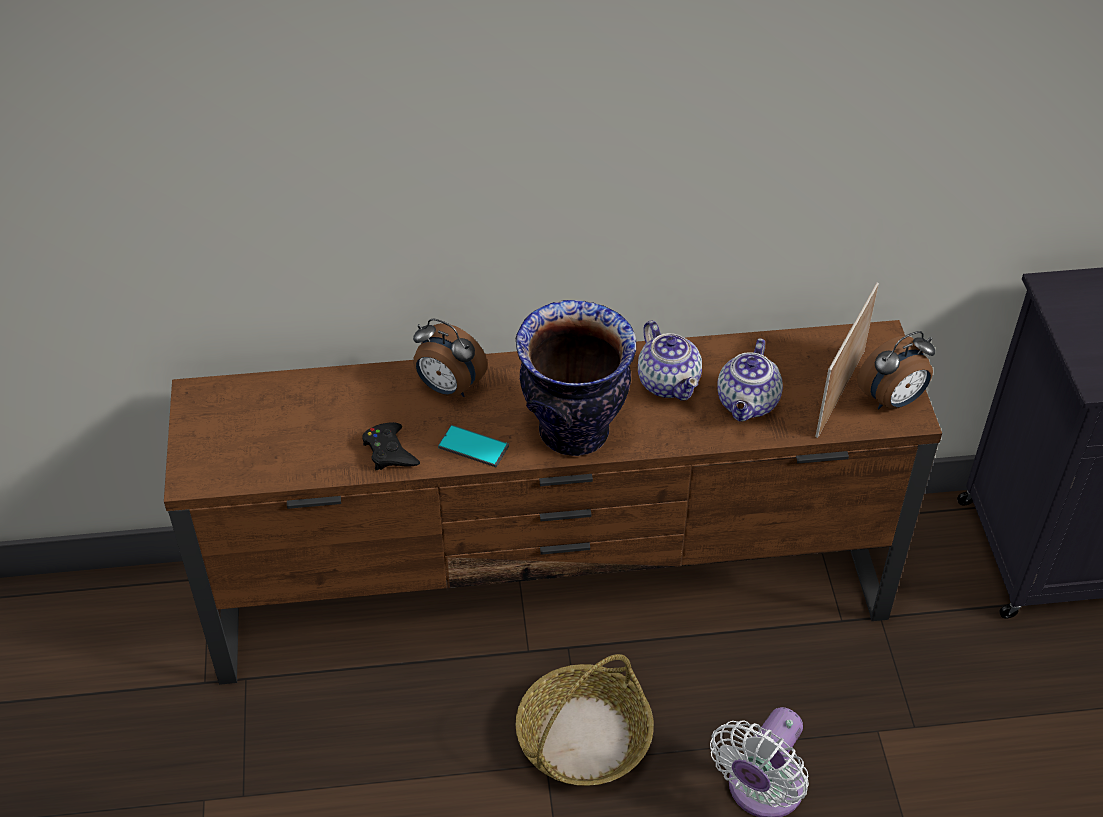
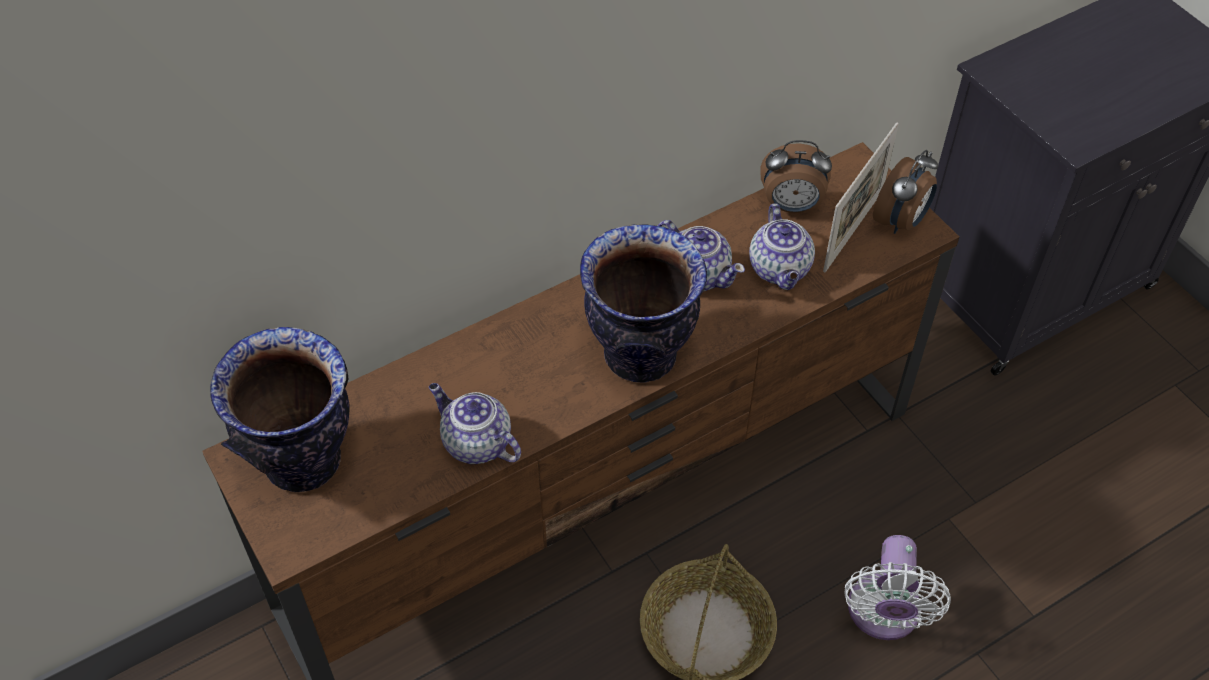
camera: 25 degrees left, 5 degrees up
black game controller [362,422,420,470] -> teapot [429,383,521,464]
alarm clock [413,318,488,397] -> alarm clock moved to [761,140,832,213]
phone [438,425,509,467] -> none
picture frame [815,282,879,438] -> picture frame turned 150 degrees counterclockwise [823,123,899,272]
none -> vase [210,327,349,492]

